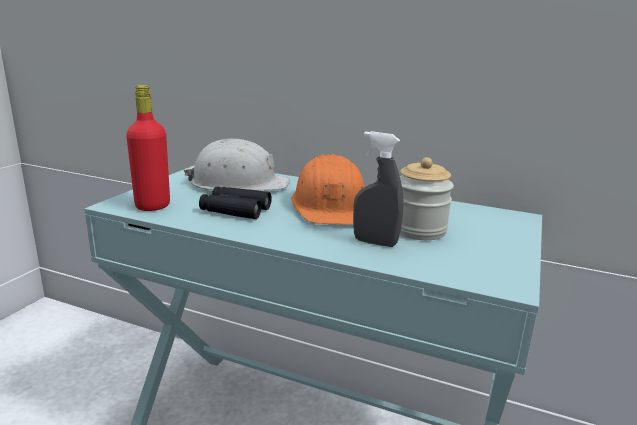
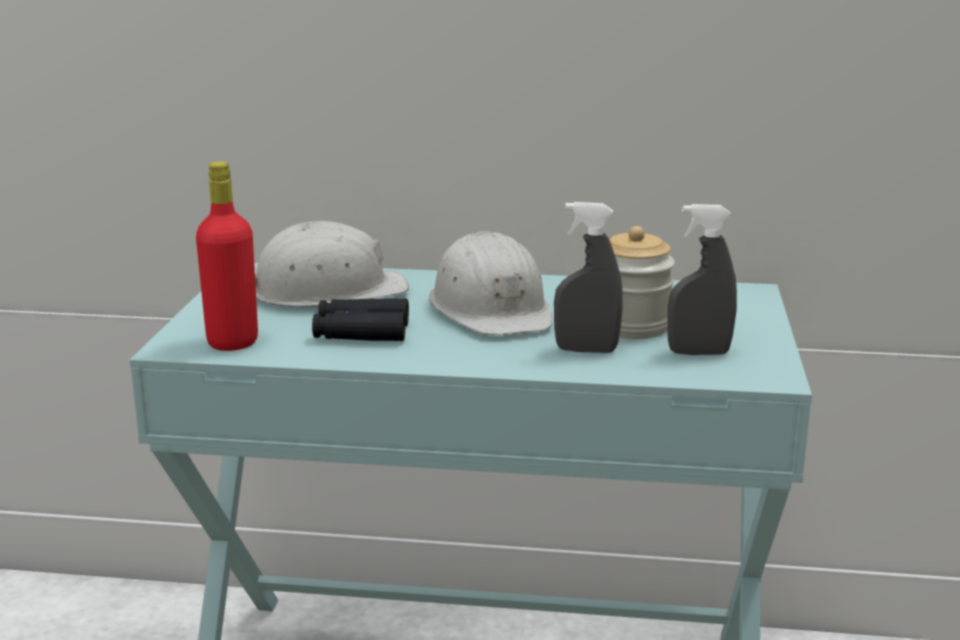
camera: 15 degrees left, 0 degrees up
orange hard hat [291,154,365,225] -> white hard hat [429,231,552,335]
none -> grey spray bottle [667,204,737,355]

